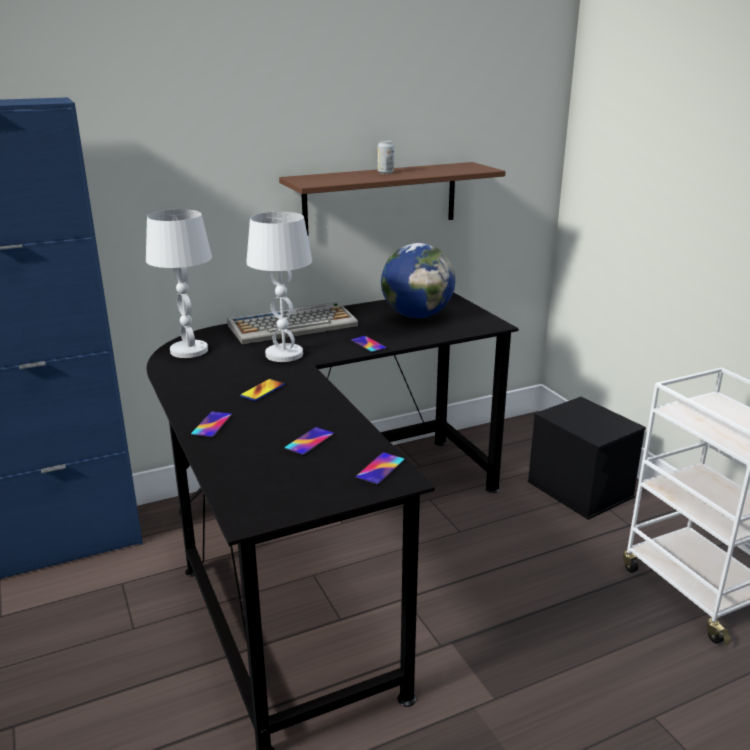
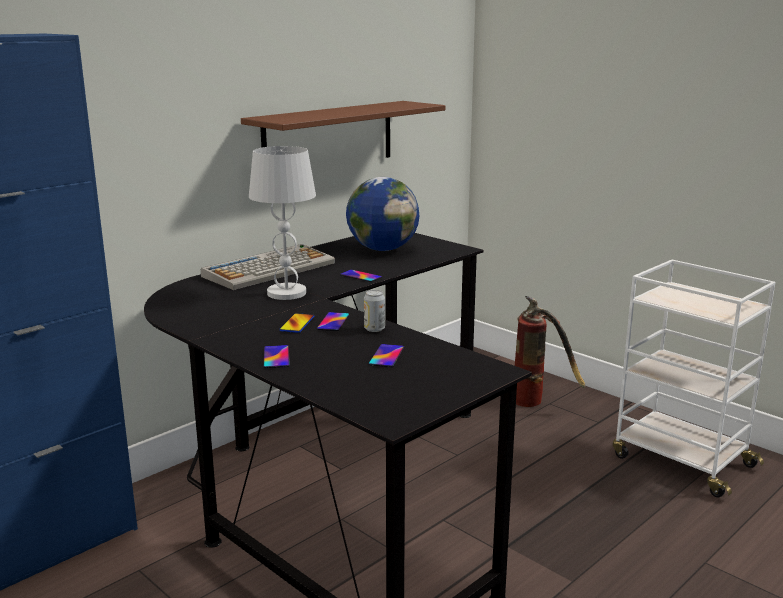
camera: 20 degrees left, 5 degrees down
white table lamp [146,209,212,358] -> none
phone [355,452,405,485] -> phone moved to [317,312,349,331]
can [377,141,394,174] -> can moved to [364,290,385,332]
black storage box [528,397,646,520] -> fire extinguisher [515,296,585,407]

